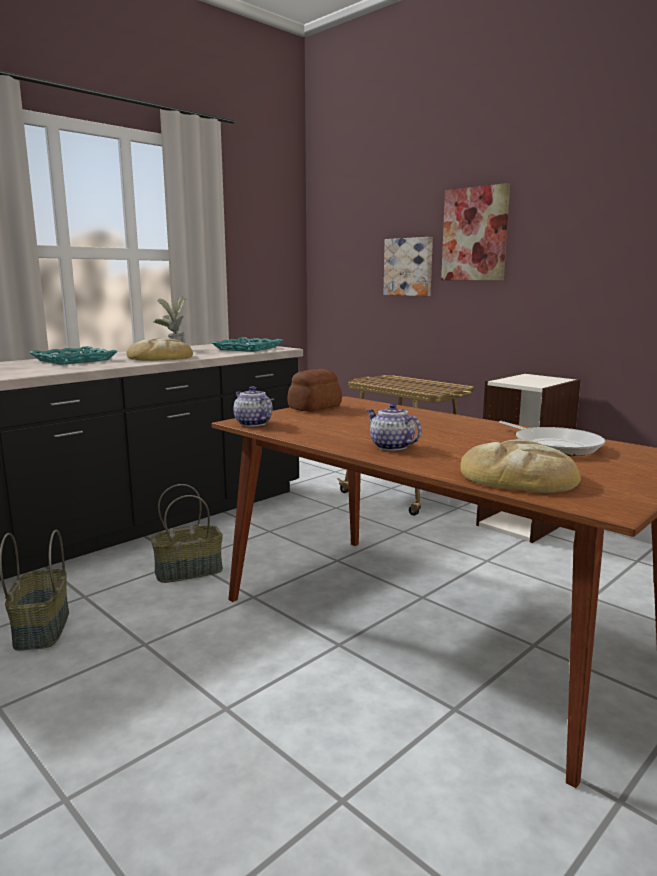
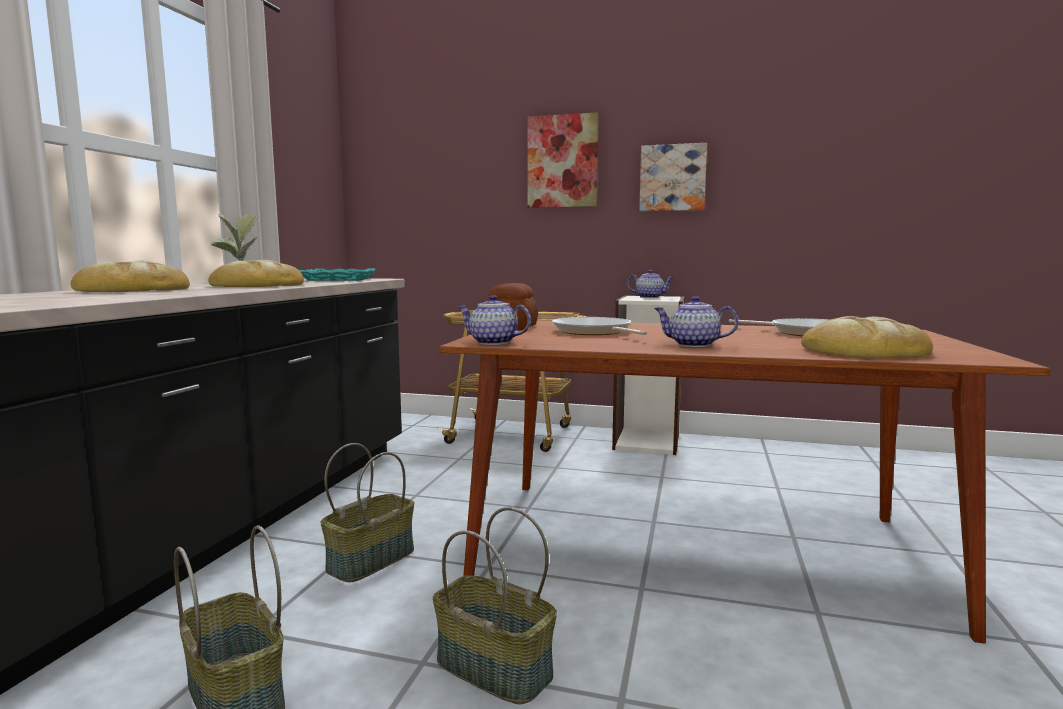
camera: 30 degrees left, 5 degrees down
turquoise tray [29,346,118,365] -> bread [71,261,190,292]
picture [384,237,433,296] -> picture moved to [639,143,707,211]
none -> basket [433,507,557,705]
none -> frying pan [552,317,647,335]
none -> teapot [627,270,674,298]

